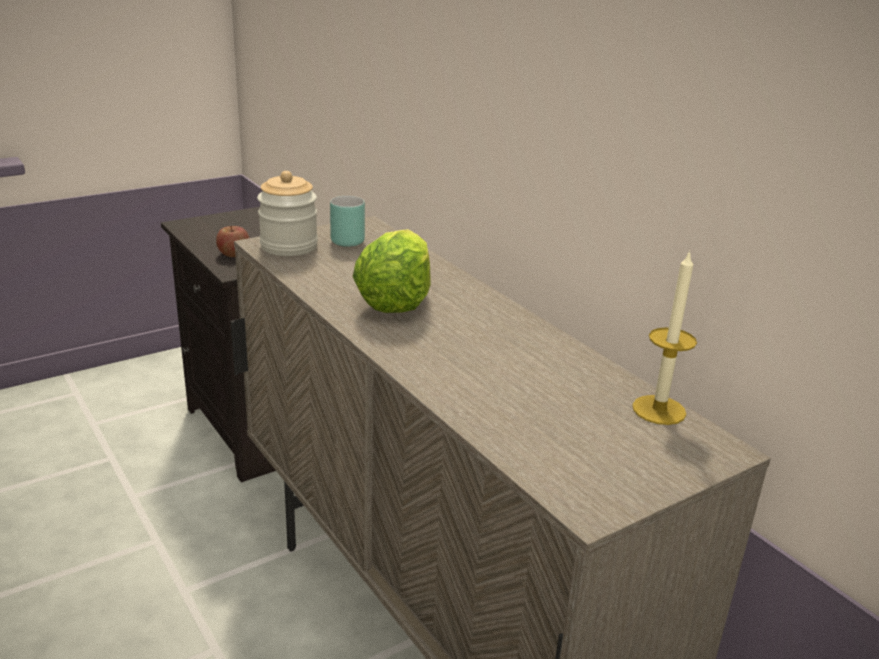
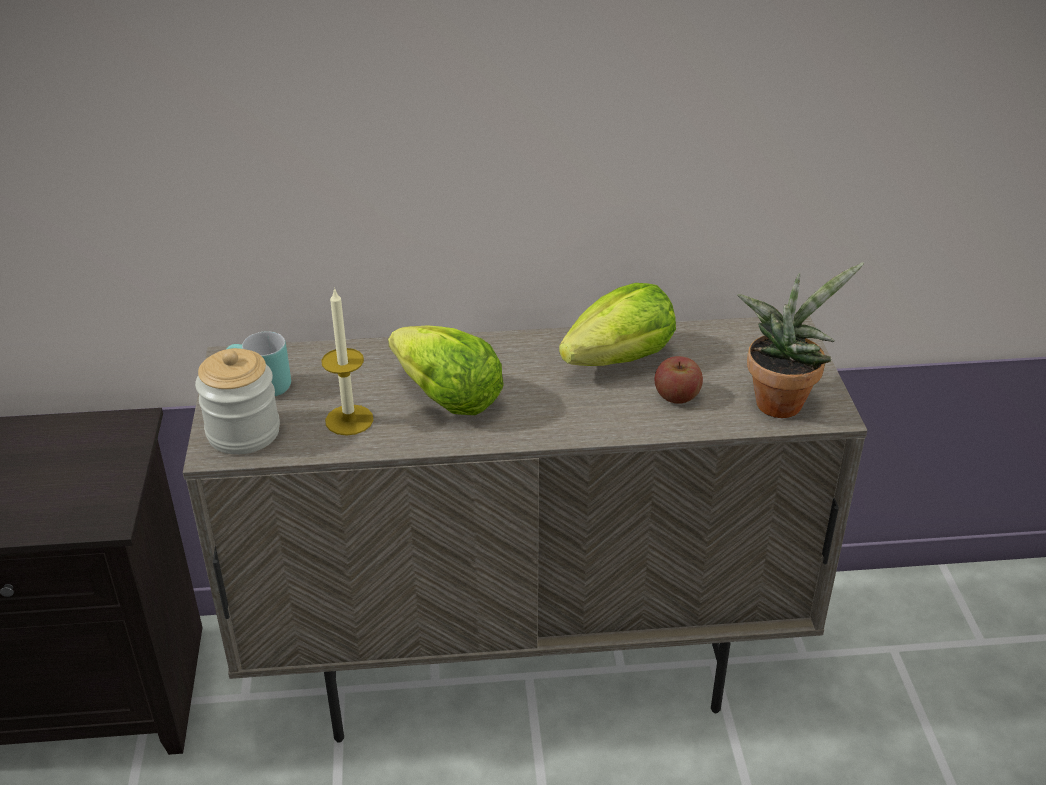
camera: 60 degrees left, 10 degrees up
apple [216,226,249,257] -> apple moved to [655,356,703,404]
candle [632,250,697,425] -> candle moved to [321,287,373,436]
none -> lettuce [559,283,676,366]
none -> potted plant [737,262,864,418]

